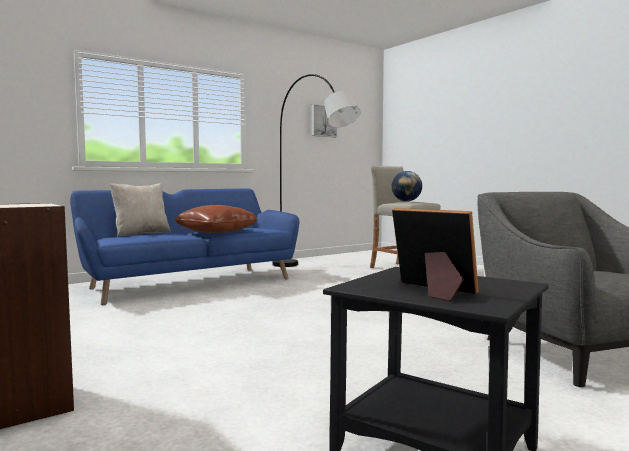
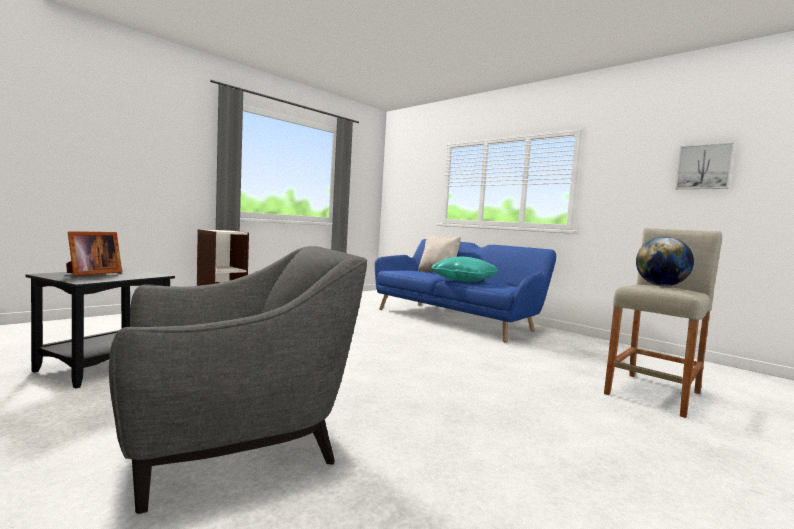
camera: 80 degrees right, 0 degrees up
brown pillow [174,205,258,233] -> turquoise pillow [431,257,498,282]
grey floor lamp [273,74,361,267] -> none

